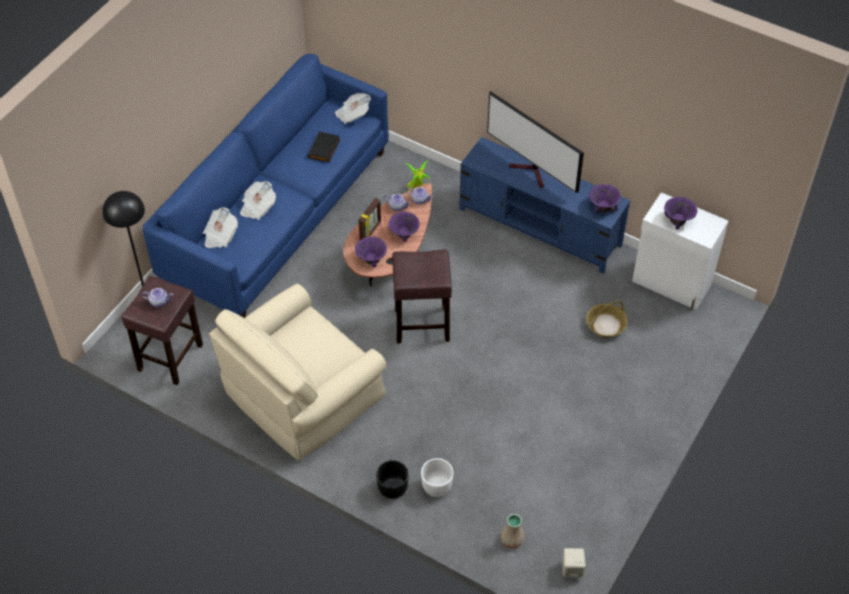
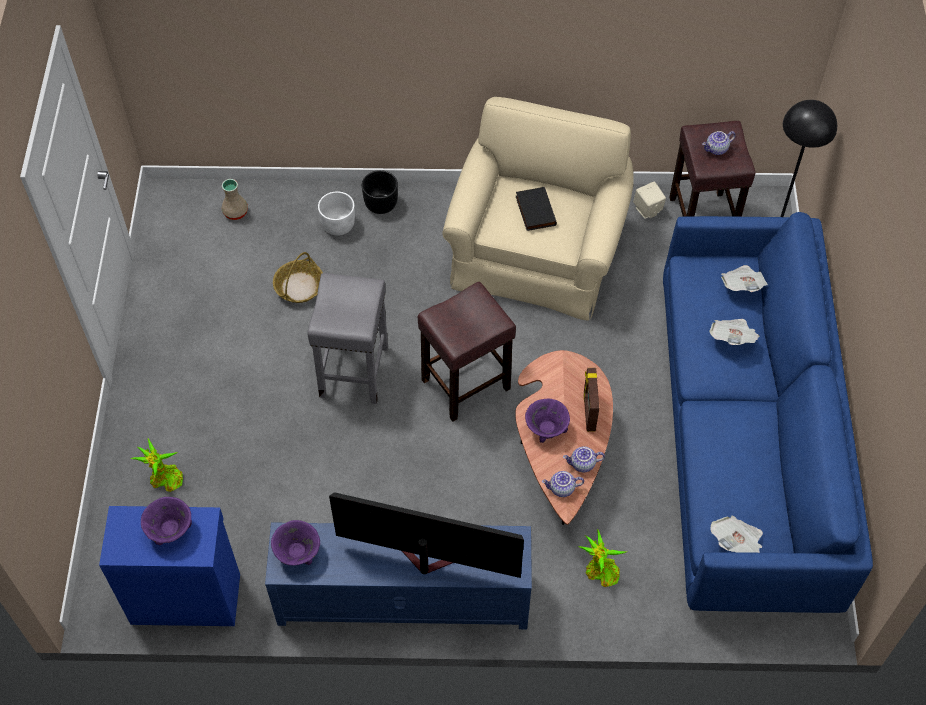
camera: 150 degrees right, 5 degrees up
black book [308,131,340,163] -> black book moved to [516,187,557,231]
purple bowl [355,236,387,267] -> none
beige speaker [562,548,586,577] -> beige speaker moved to [633,181,666,219]
basket [586,301,627,338] -> basket moved to [273,252,323,303]
white cabinet [632,192,728,310] -> blue cabinet [99,506,240,626]
none -> potted plant [130,439,183,492]
none -> grey stool [307,273,388,404]

